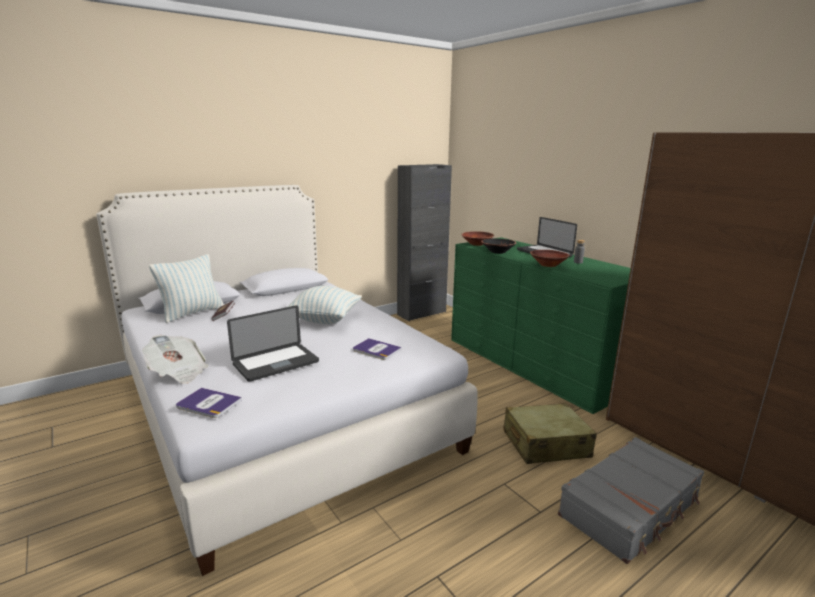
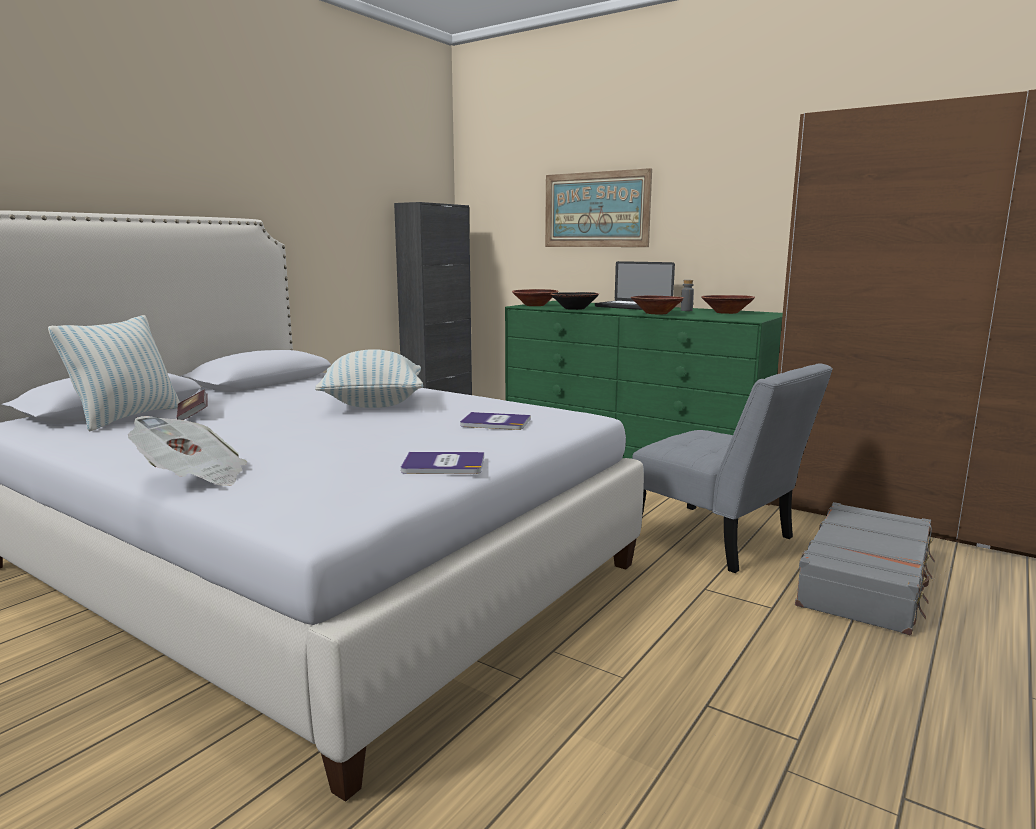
camera: 20 degrees left, 5 degrees down
book [176,388,242,418] -> book moved to [401,452,484,474]
laptop [227,305,319,382] -> none
beige suitcase [503,403,597,464] -> grey chair [632,363,833,573]
none -> picture [545,168,652,247]
none -> brown bowl [701,295,755,314]

